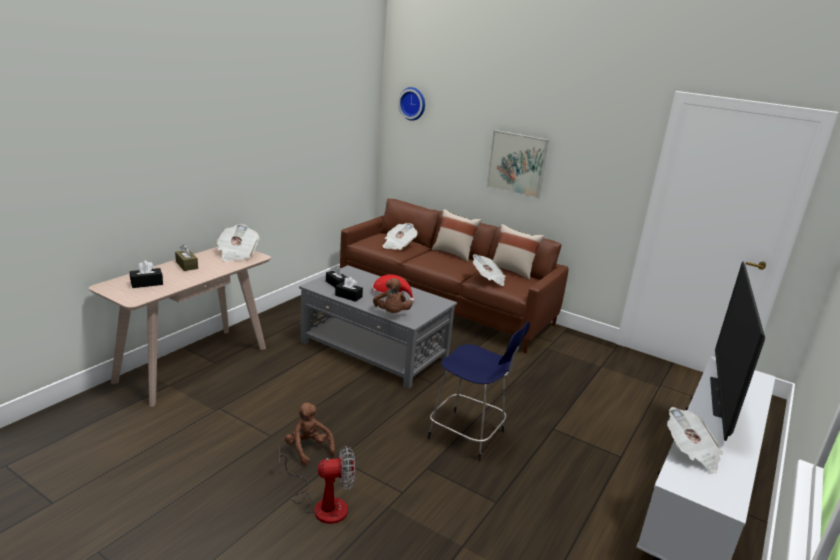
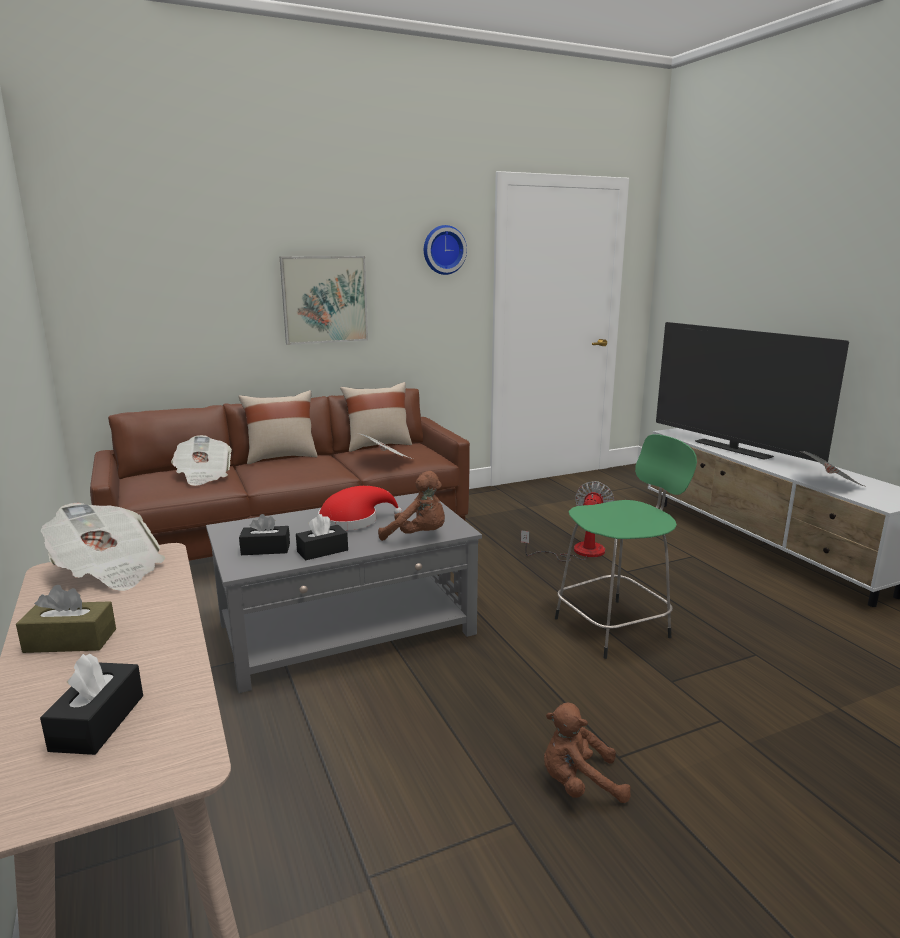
camera: 55 degrees left, 5 degrees down
fan [279,446,355,524] -> fan moved to [521,481,615,562]
wall clock [398,87,425,121] -> wall clock moved to [424,225,467,275]
blue stool [428,322,530,461] -> green stool [555,434,697,659]

